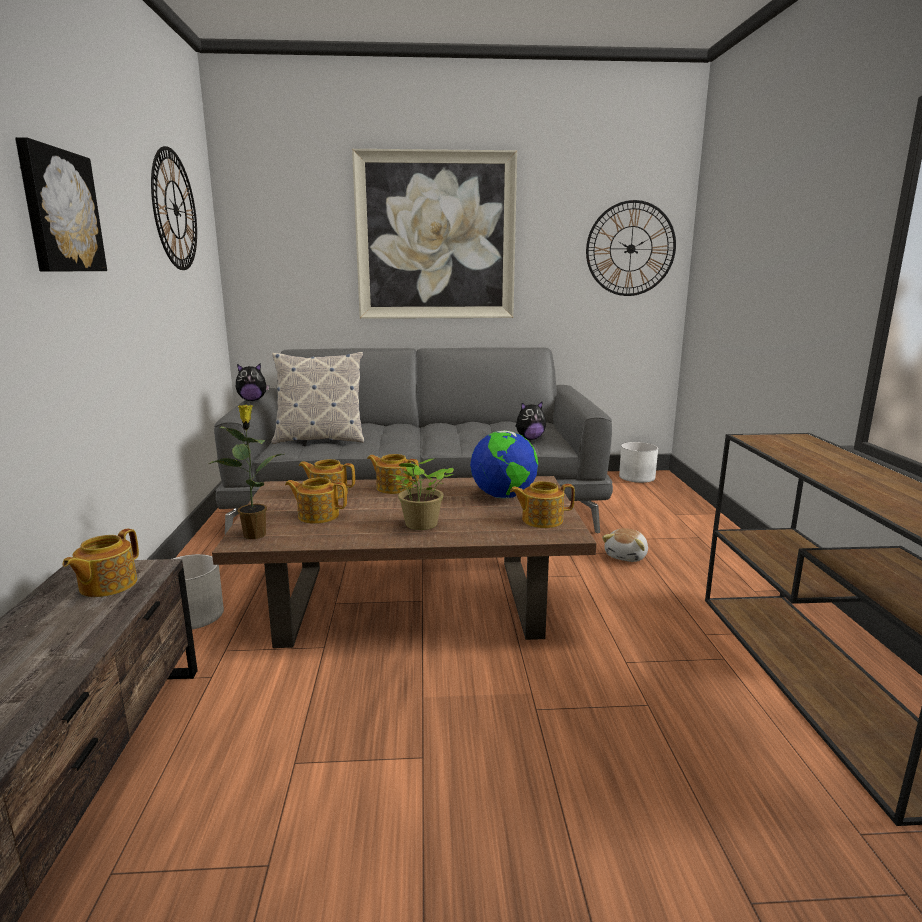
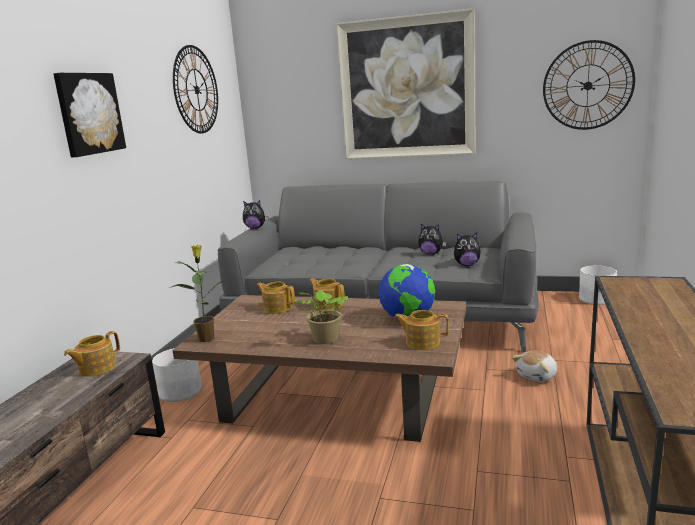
camera: 20 degrees right, 0 degrees up
pillow [271,352,364,444] -> none
teapot [285,478,347,524] -> none
none -> plush toy [418,224,447,255]

